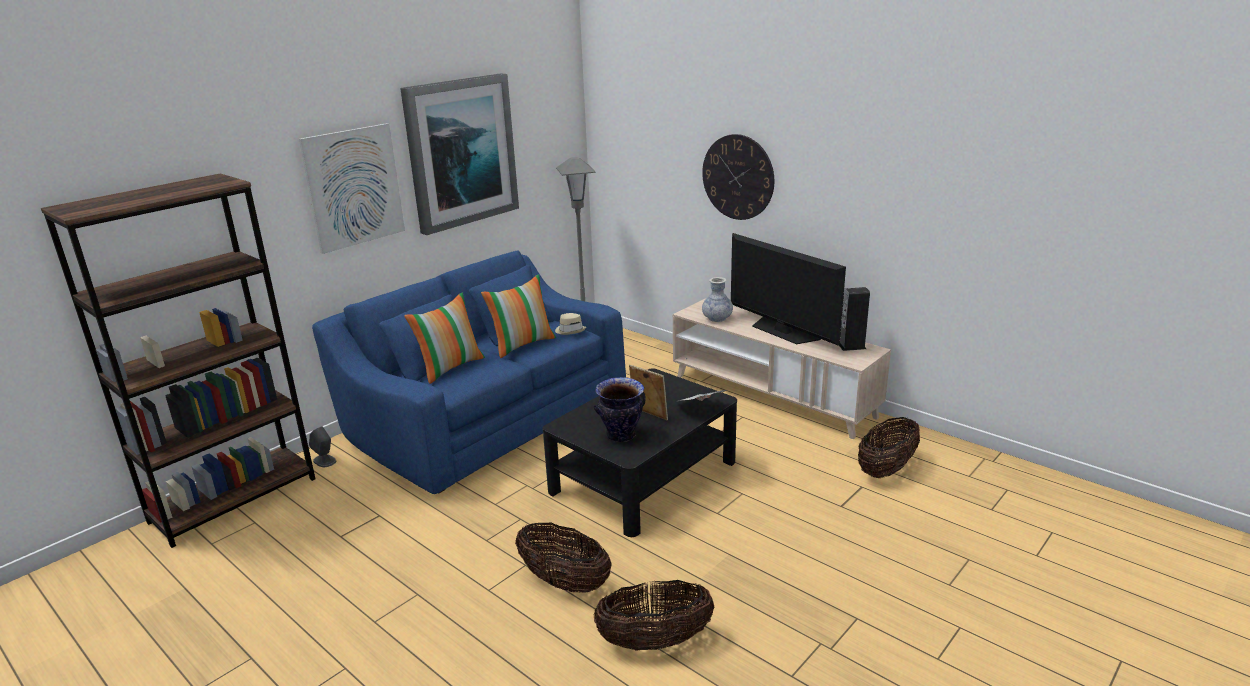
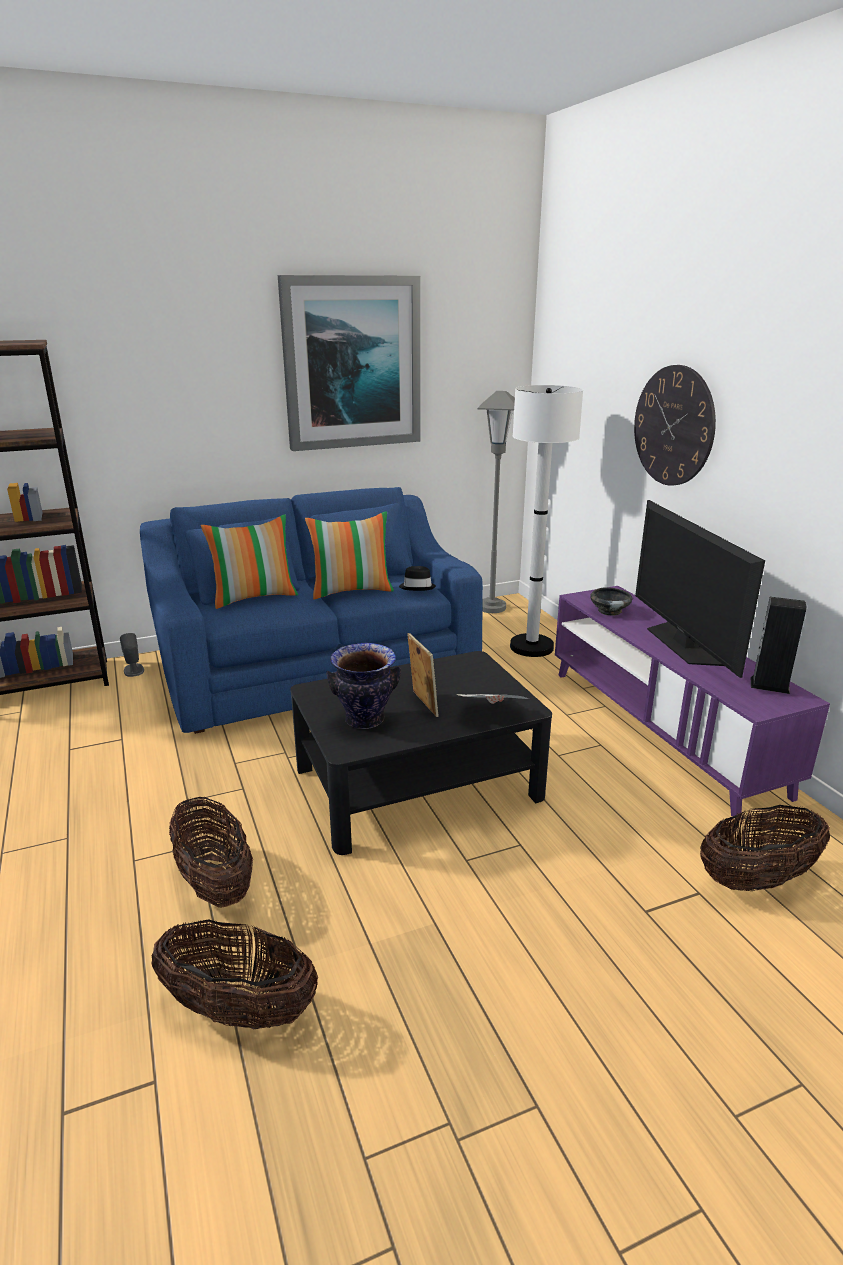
camera: 25 degrees right, 0 degrees up
picture [299,123,405,254] -> none
beige hat [555,313,586,335] -> black hat [399,566,436,591]
beige tv stand [673,298,891,439] -> purple tv stand [555,586,830,817]
vase [702,277,733,322] -> black bowl [590,587,633,616]
none -> white floor lamp [510,385,583,657]

